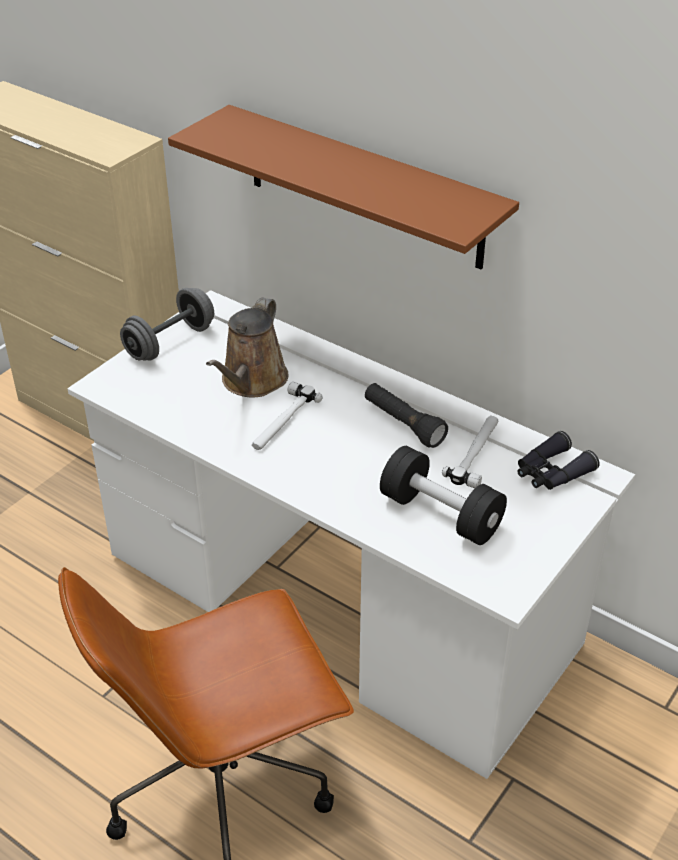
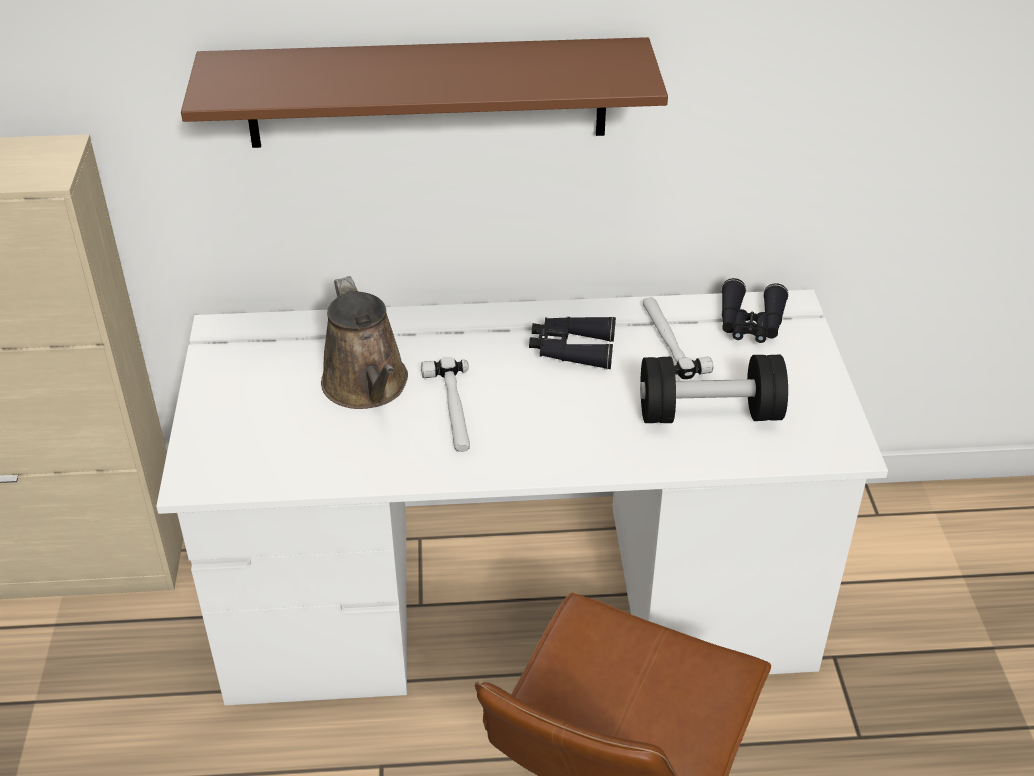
camera: 40 degrees left, 0 degrees up
grey dumbbell [120,288,214,361] -> none
black flashlight [365,383,448,448] -> black binoculars [529,317,616,369]

